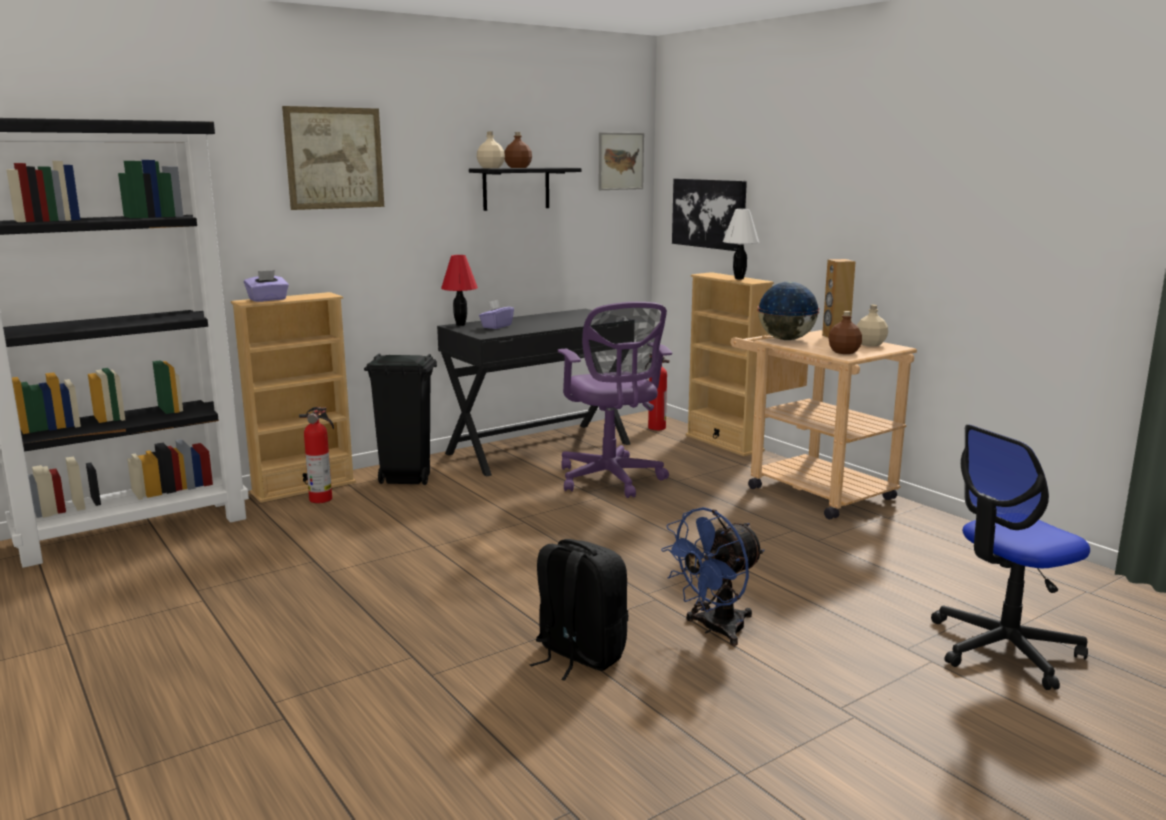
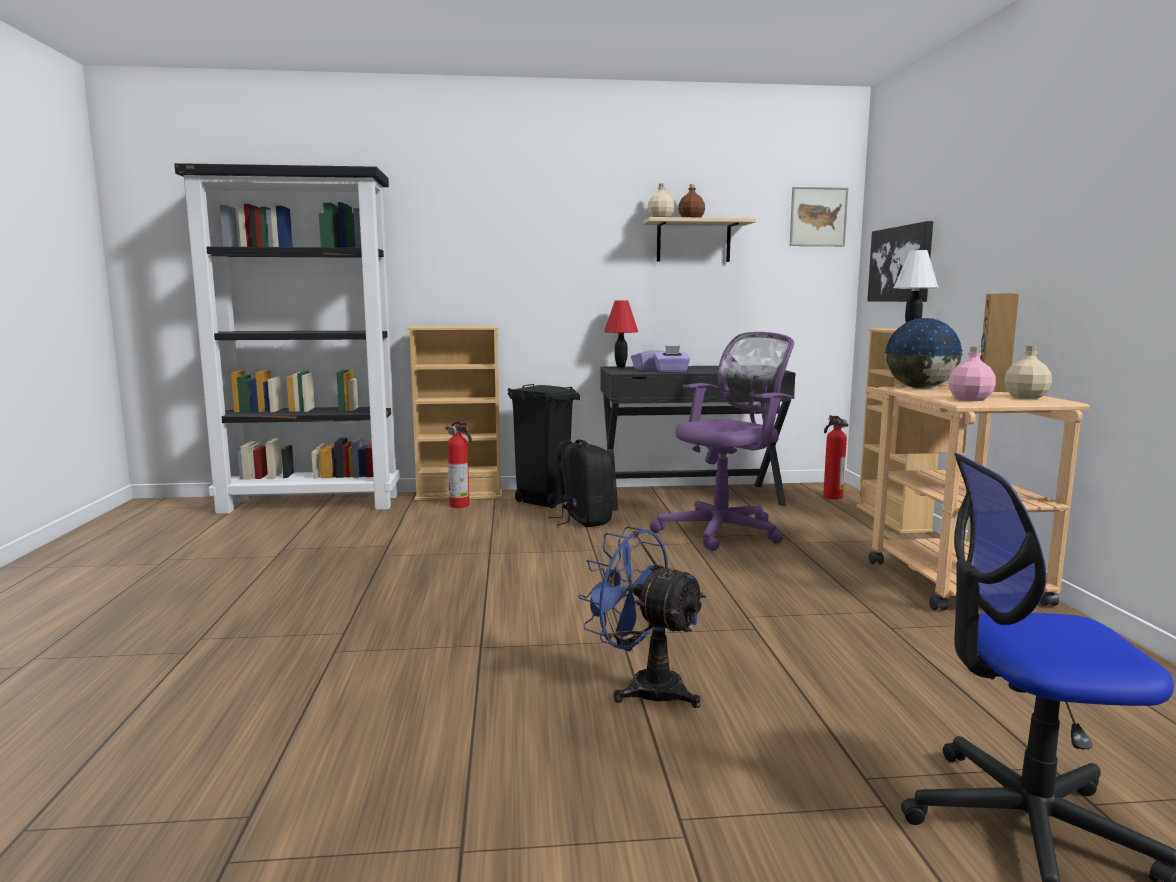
camera: 30 degrees right, 5 degrees down
purple tissue box [244,270,289,302] -> purple tissue box moved to [654,346,690,372]
picture [282,106,384,210] -> none
black shelf [469,167,582,211] -> beige shelf [643,217,756,262]
black backpack [530,539,628,681] -> black backpack moved to [548,440,613,527]
purple office chair [558,302,672,498] -> purple office chair turned 135 degrees counterclockwise [650,332,794,551]
blue fan [661,507,764,646] -> blue fan turned 45 degrees clockwise [578,526,707,708]
brown bottle [828,311,862,354] -> pink bottle [948,347,996,401]

